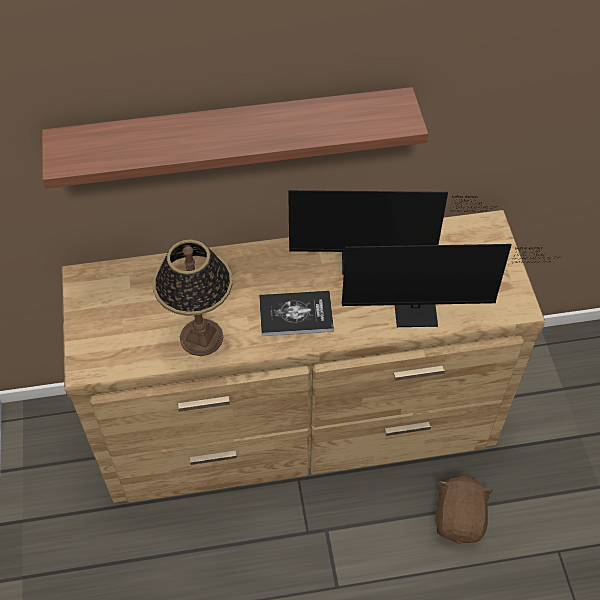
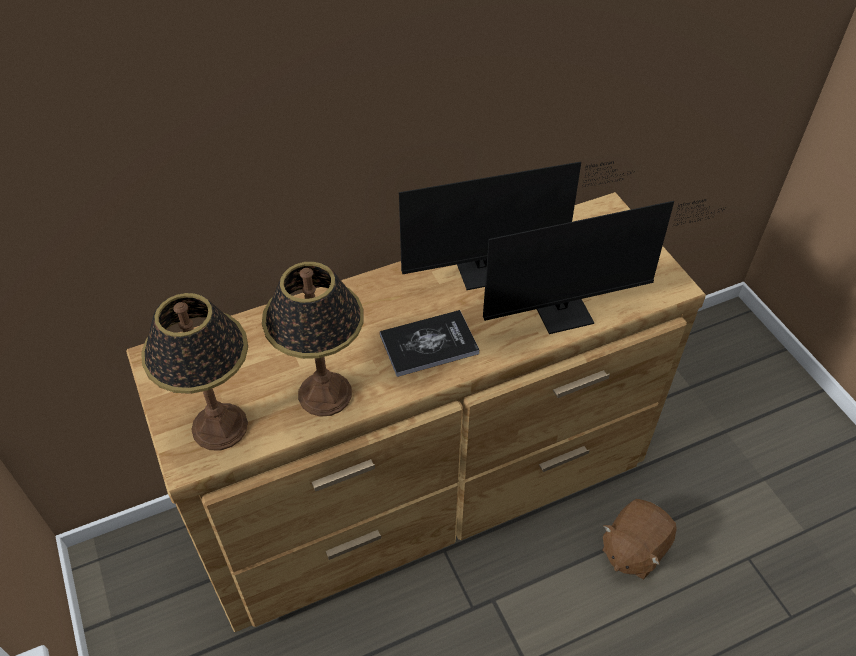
camera: 15 degrees left, 5 degrees down
shelf [42,87,428,188] -> none
brown plush toy [436,475,494,544] -> brown plush toy turned 135 degrees counterclockwise [602,499,677,579]
none -> table lamp [141,293,248,451]

